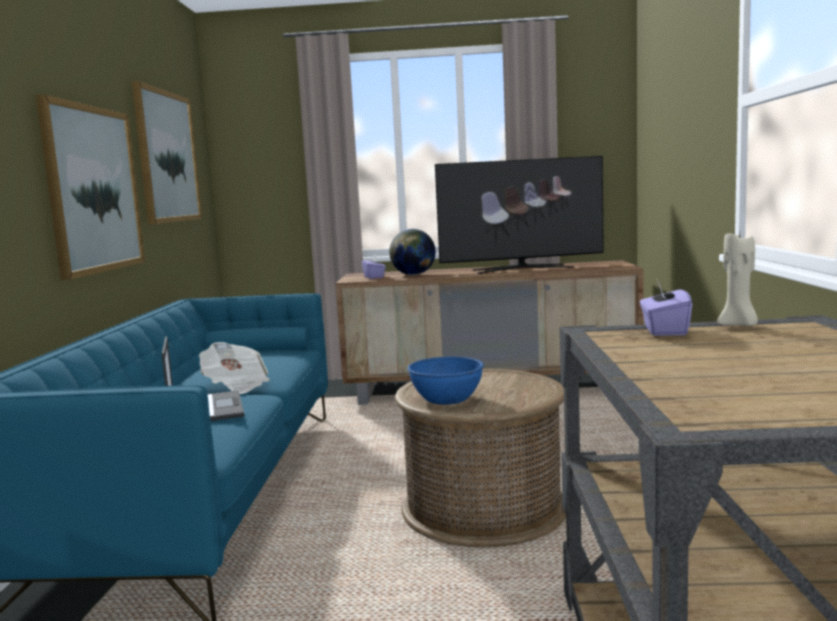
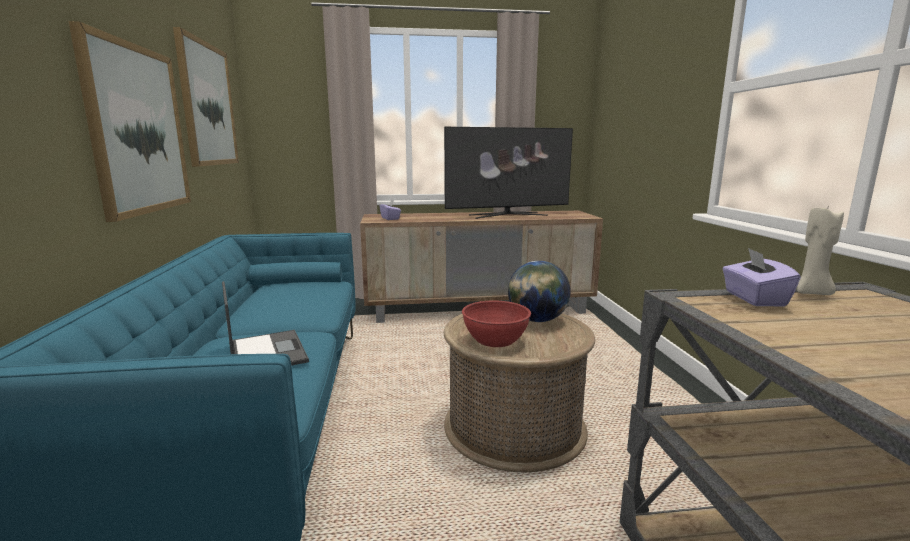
camera: 10 degrees left, 5 degrees up
newspaper [199,342,270,394] -> none
globe [389,229,436,275] -> globe moved to [508,261,571,322]
blue bowl [407,357,484,405] -> red bowl [462,300,531,347]

